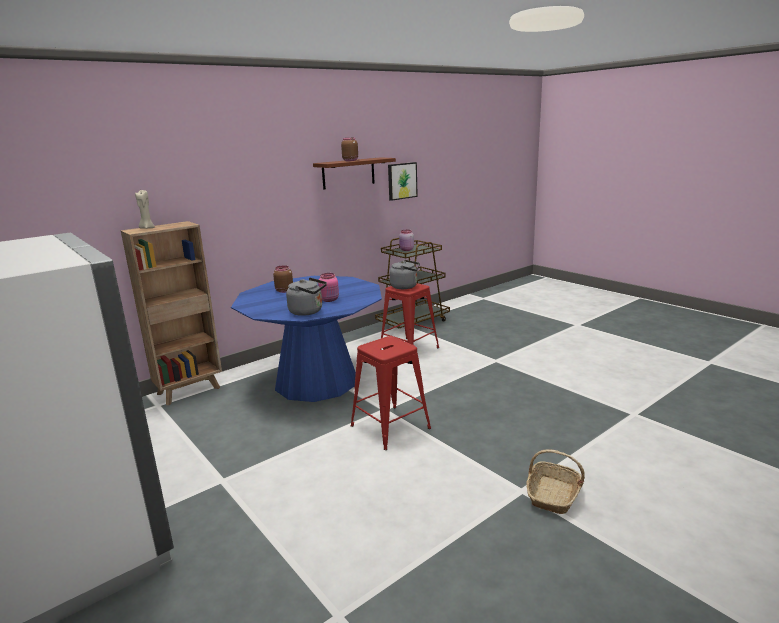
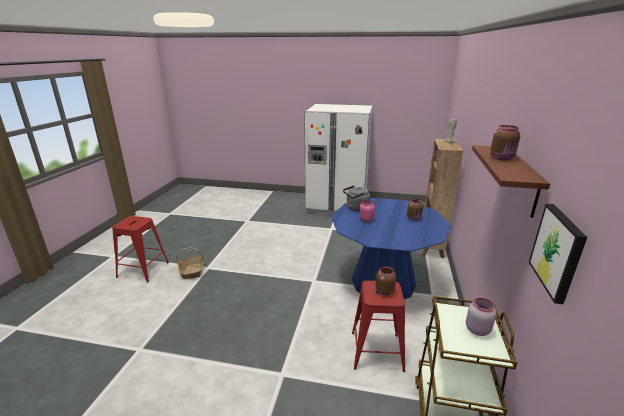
camera: 140 degrees right, 5 degrees up
red stool [351,336,431,450] -> red stool moved to [112,216,169,283]
grey kettle [390,260,420,289] -> brown jar [375,266,396,295]

